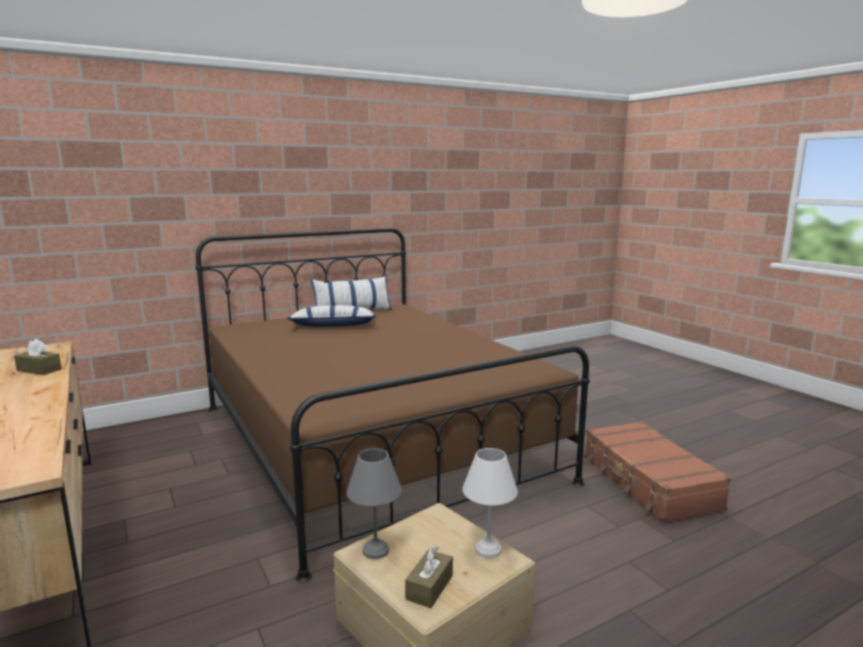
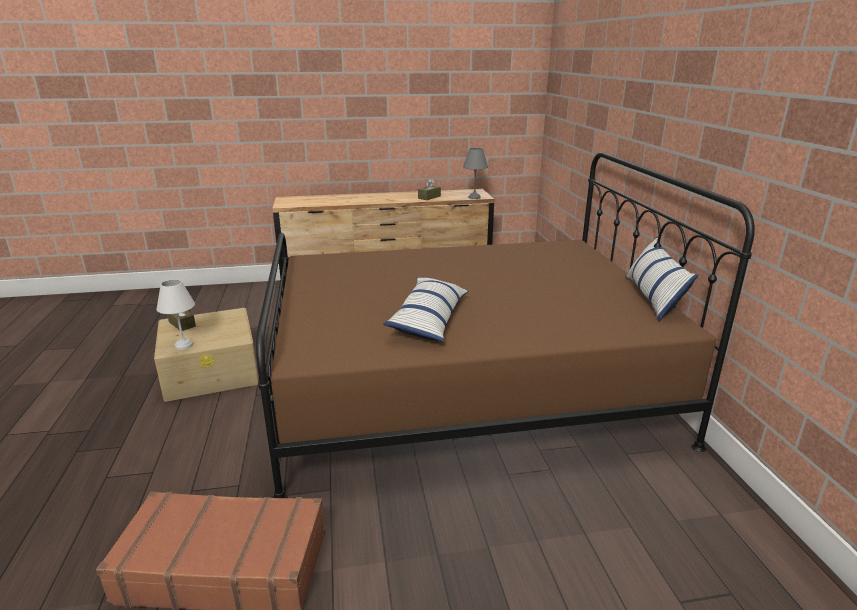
camera: 110 degrees right, 10 degrees up
pillow [287,305,376,327] -> pillow moved to [383,277,469,342]
grey table lamp [346,449,402,559] -> grey table lamp moved to [463,148,488,199]

